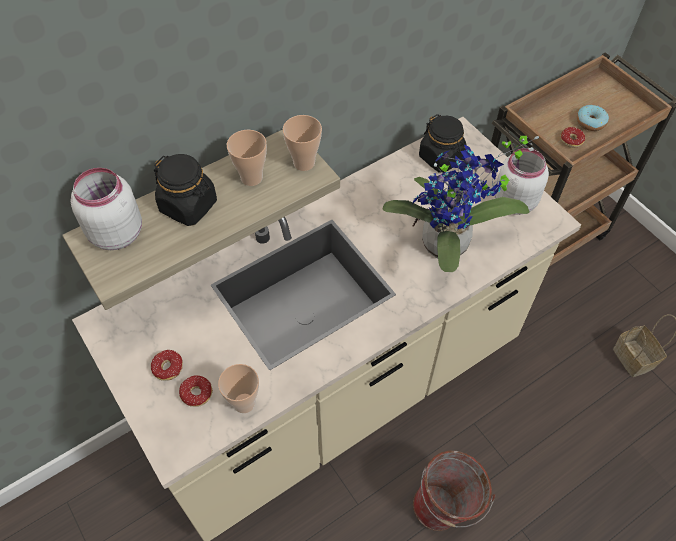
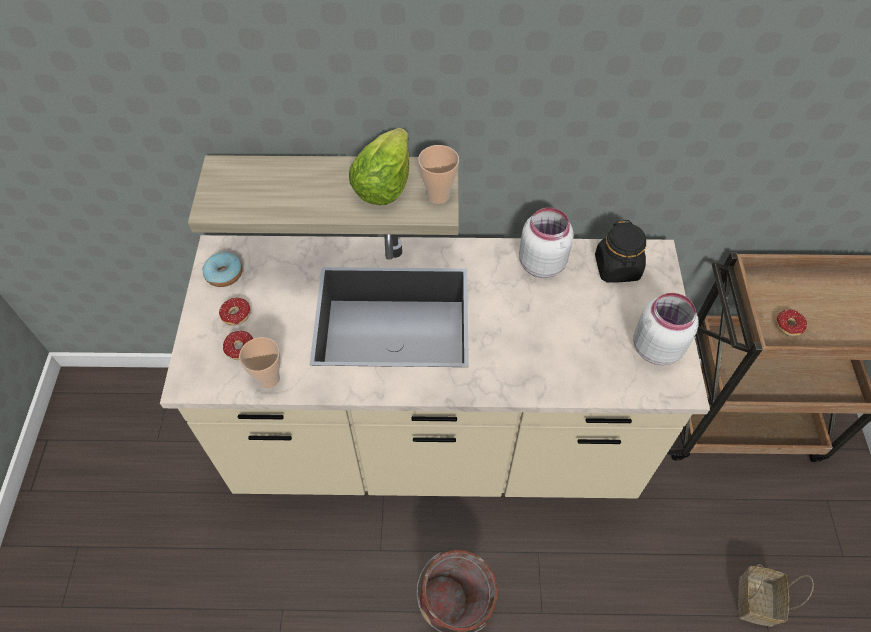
camera: 35 degrees right, 0 degrees up
white jar [71,168,142,250] -> white jar moved to [519,208,574,278]
black jar [154,154,217,226] -> none
cup [227,130,267,186] -> lettuce [349,128,409,205]
potted plant [383,136,539,272] -> none
donut [577,105,609,131] -> donut moved to [202,252,242,287]

